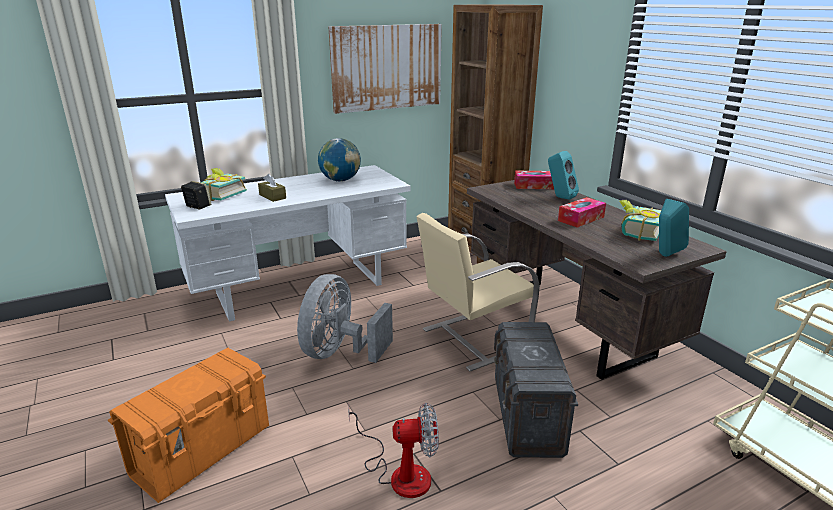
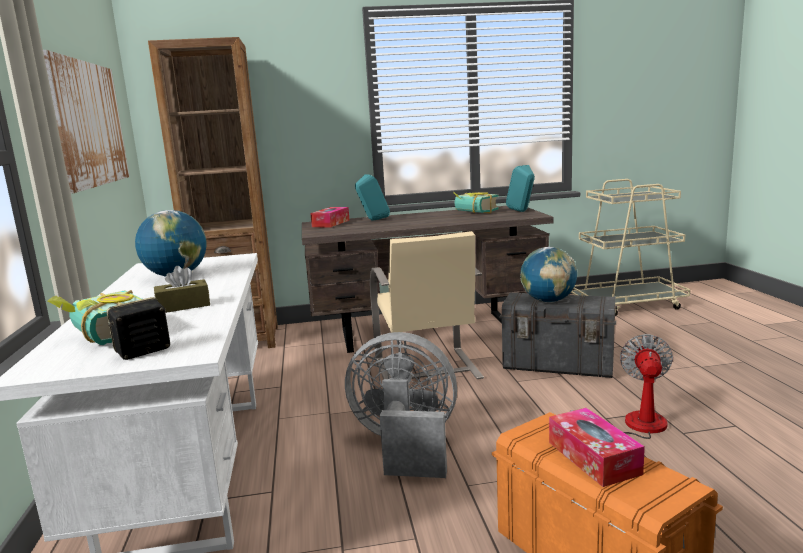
camera: 70 degrees left, 10 degrees down
grey fan [297,274,393,363] -> grey fan turned 150 degrees clockwise [345,332,457,478]
tissue box [558,197,606,228] -> tissue box moved to [549,408,645,487]
none -> globe [520,247,577,302]

